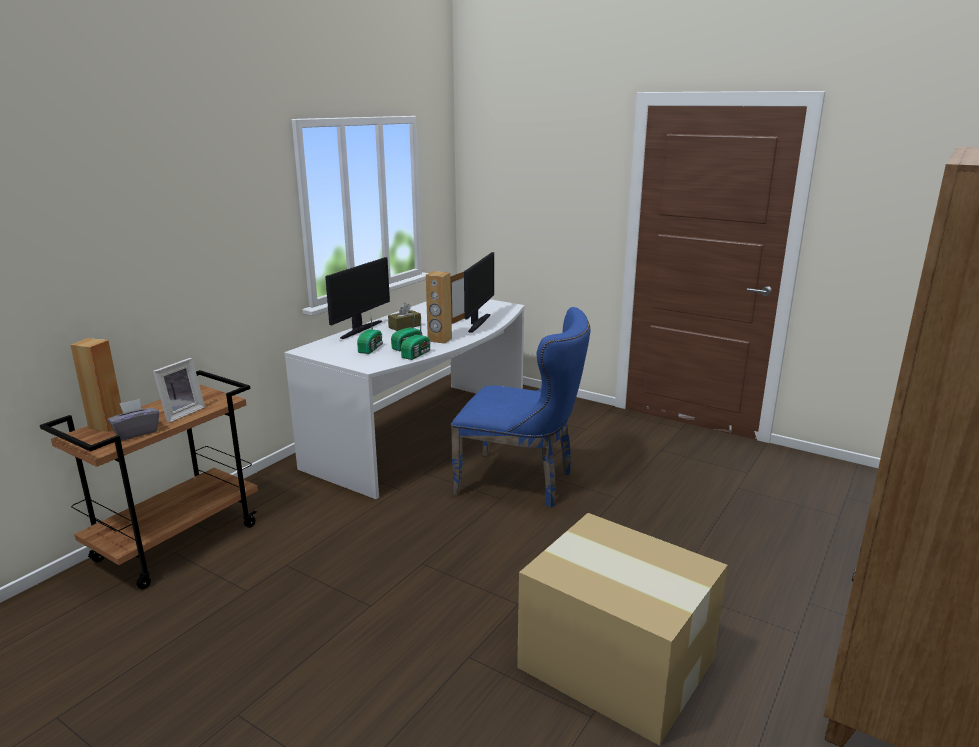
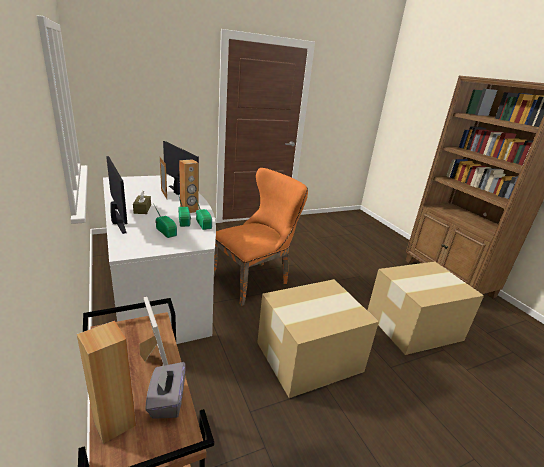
camera: 60 degrees left, 5 degrees up
blue chair [451,307,590,508] -> orange chair [214,168,308,306]
none -> cardboard box [257,279,379,398]

